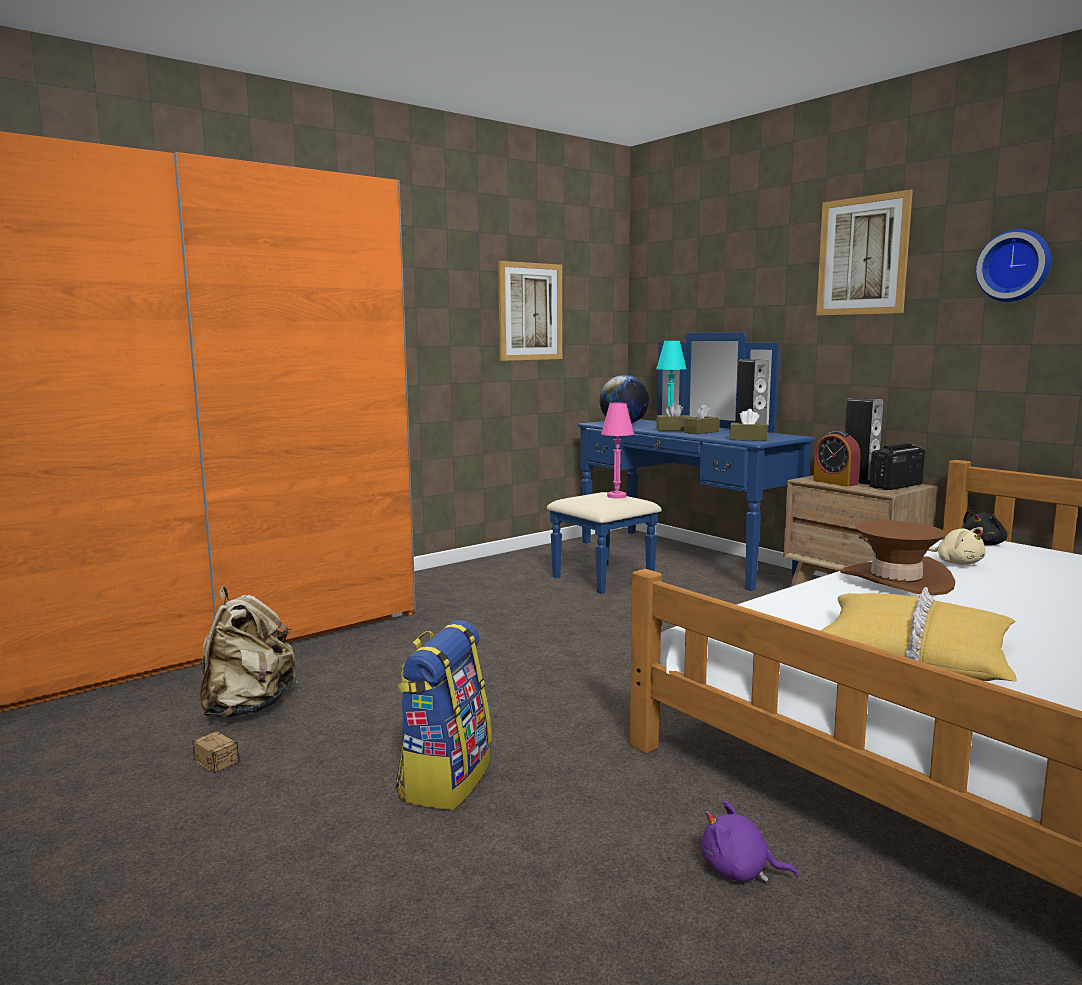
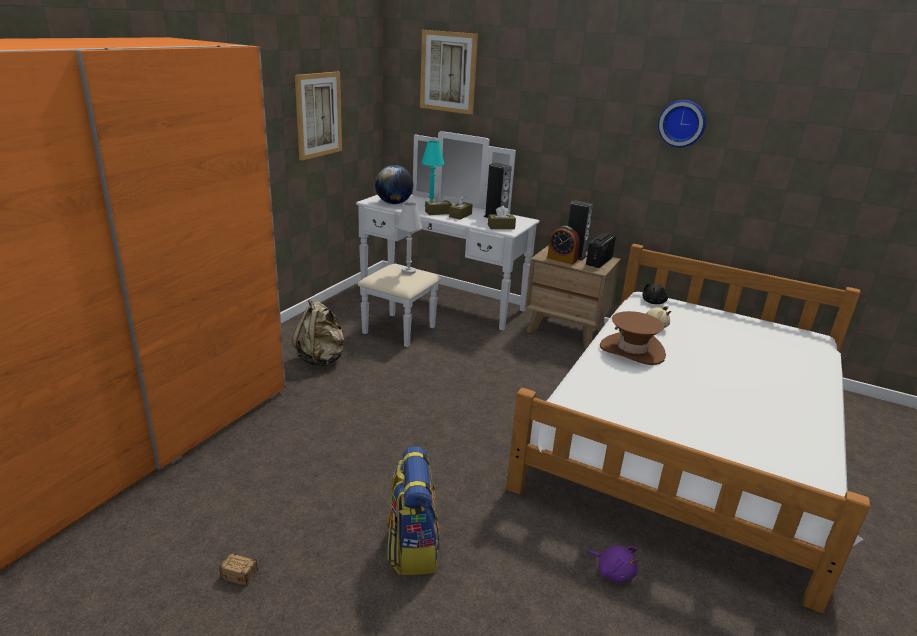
camera: 25 degrees left, 15 degrees up
beige backpack [199,586,298,718] -> beige backpack moved to [292,299,344,366]
blue dresser [547,332,815,594] -> white dresser [356,131,539,347]
pink table lamp [601,403,634,499] -> white table lamp [397,202,422,274]
purple plush toy [701,800,799,882] -> purple plush toy turned 135 degrees counterclockwise [587,546,638,583]
picture [816,189,913,315] -> picture moved to [420,30,478,115]
yellow pillow [821,587,1016,681] -> none

